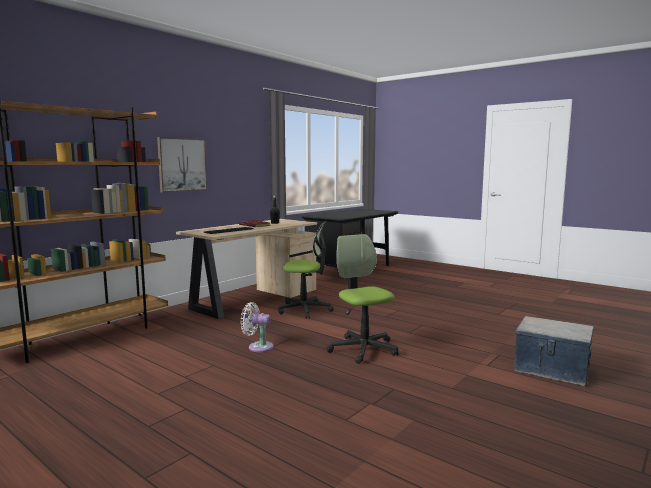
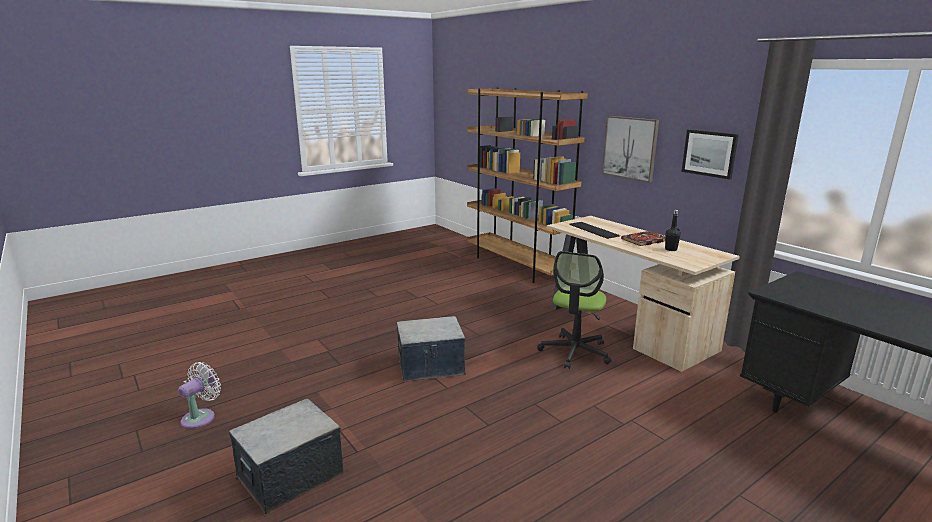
camera: 105 degrees right, 10 degrees up
white fan [240,302,274,352] -> white fan moved to [178,362,221,429]
office chair [326,234,399,364] -> storage box [397,316,466,382]
none -> picture [682,129,739,180]

